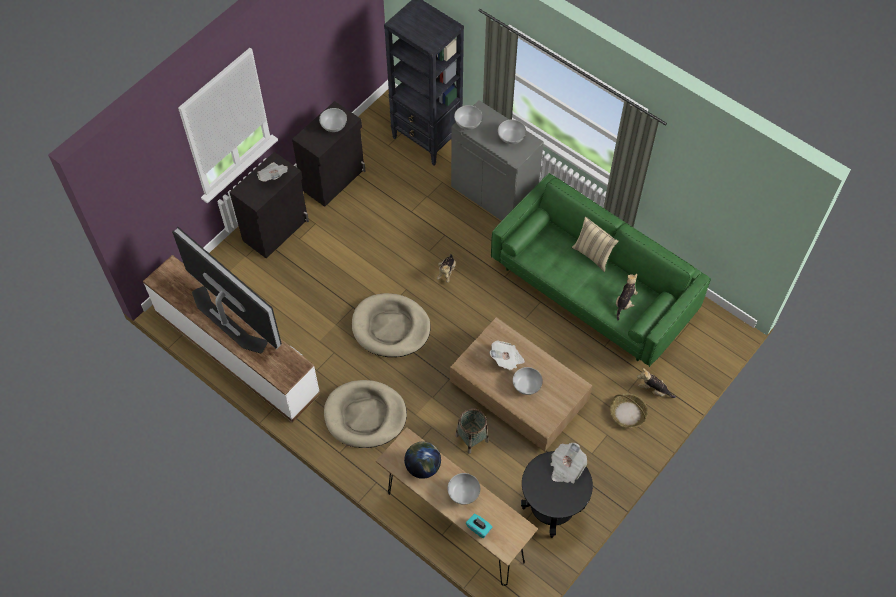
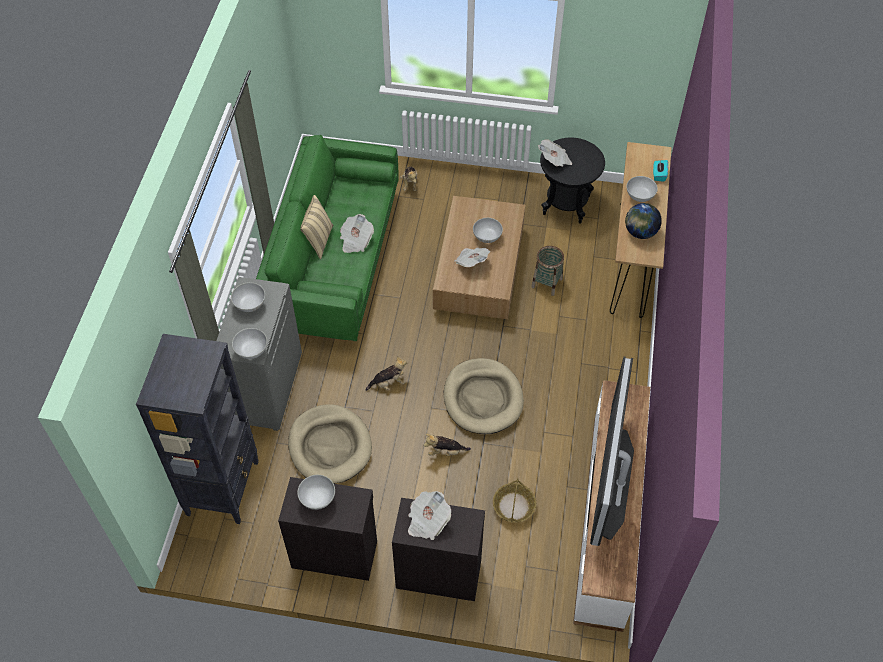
camera: 120 degrees left, 5 degrees down
beige dog bed [324,380,407,448] -> beige dog bed moved to [288,404,372,484]
basket [610,393,648,428] -> basket moved to [493,478,536,523]
plush toy [616,274,638,320] -> plush toy moved to [423,434,471,456]
none -> newspaper [340,214,374,253]

